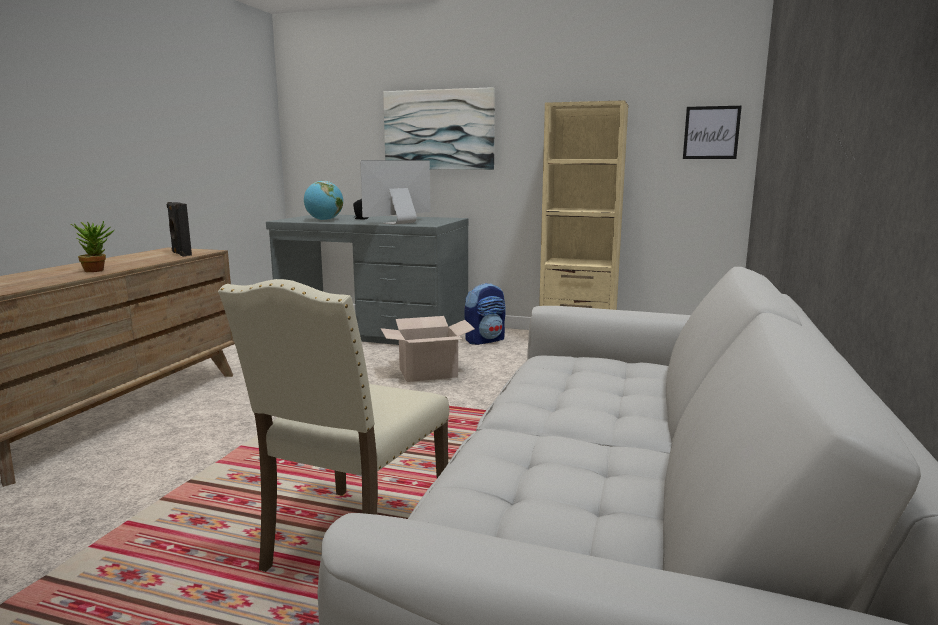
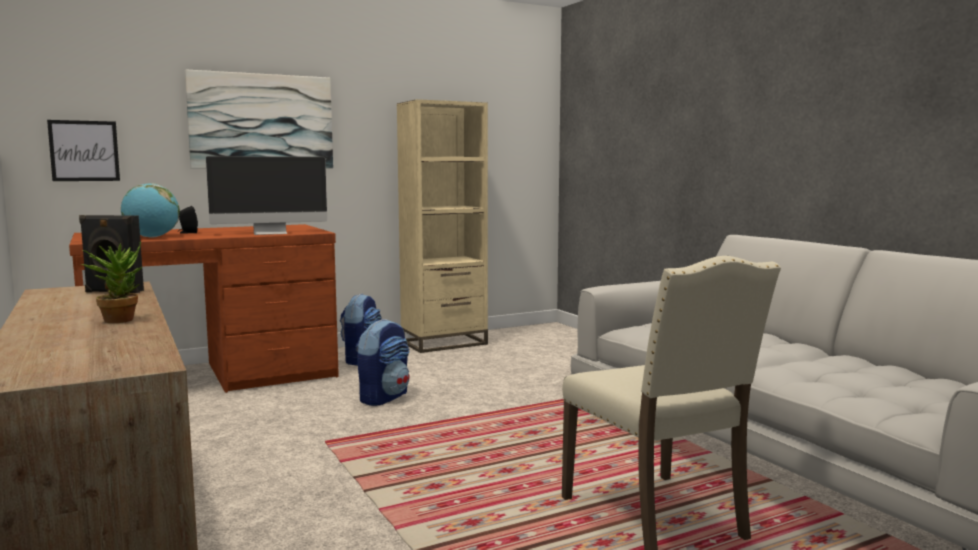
camera: 45 degrees left, 5 degrees down
grey desk [266,215,468,345] -> brown desk [69,224,339,393]
monitor [360,160,430,225] -> monitor turned 105 degrees counterclockwise [206,156,327,235]
cardboard box [381,316,475,382] -> backpack [355,319,410,406]
picture [683,106,742,159] -> picture moved to [47,120,120,181]

